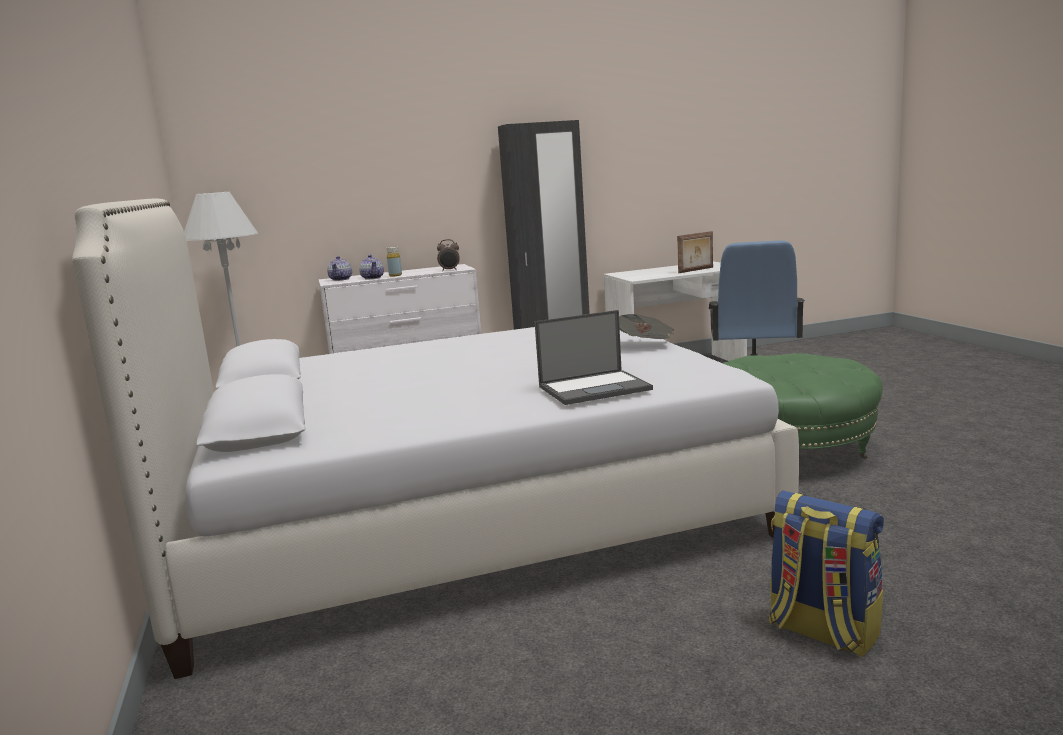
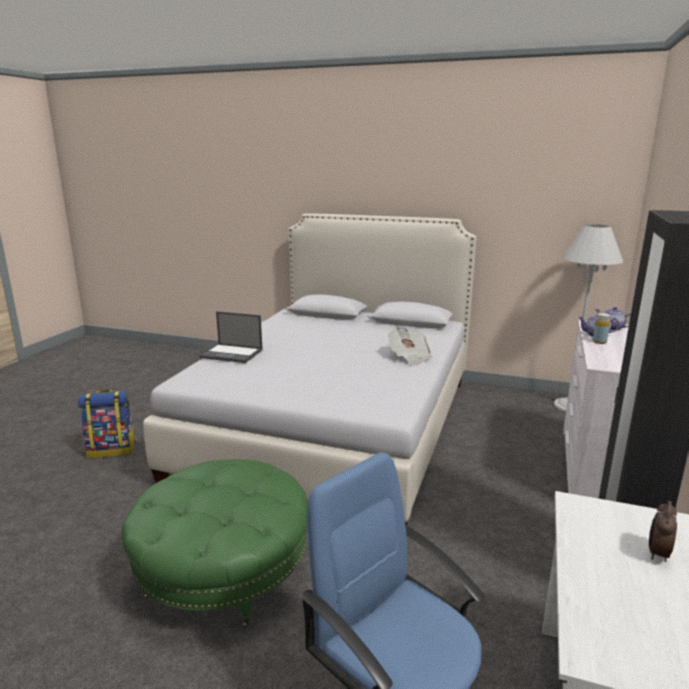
camera: 125 degrees right, 5 degrees up
alarm clock [437,239,460,271] -> alarm clock moved to [649,501,677,562]
laptop [535,310,653,405] -> laptop turned 90 degrees counterclockwise [199,311,263,363]
newspaper [619,314,674,339] -> newspaper moved to [388,326,432,366]
picture frame [677,231,713,273] -> none

